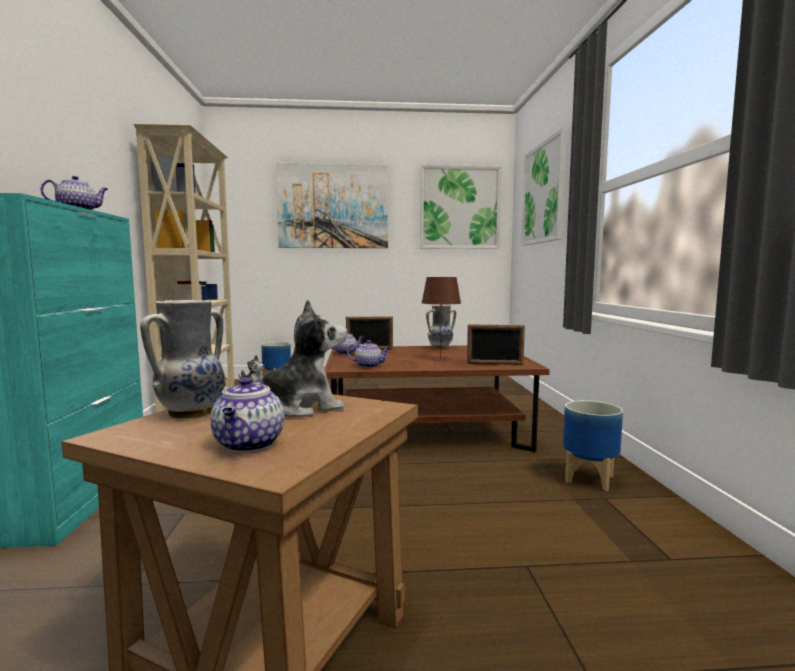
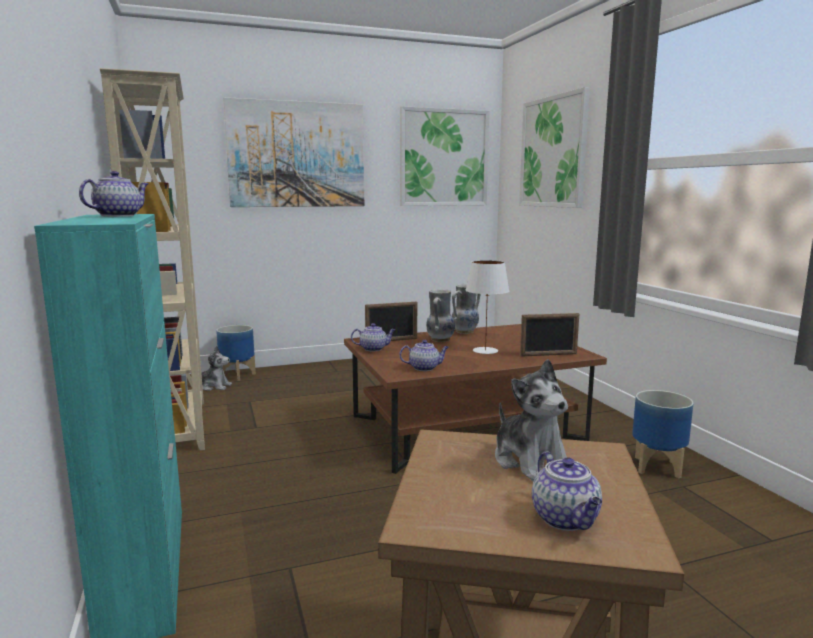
camera: 15 degrees left, 5 degrees up
vase [140,300,225,419] -> vase moved to [426,289,455,342]
plush toy [241,299,347,417] -> plush toy turned 105 degrees clockwise [495,359,568,481]
brown table lamp [422,277,461,361] -> white table lamp [465,260,509,354]

